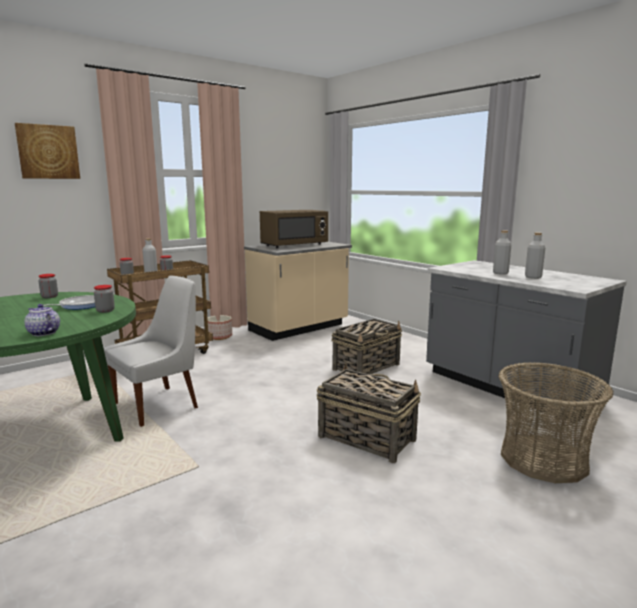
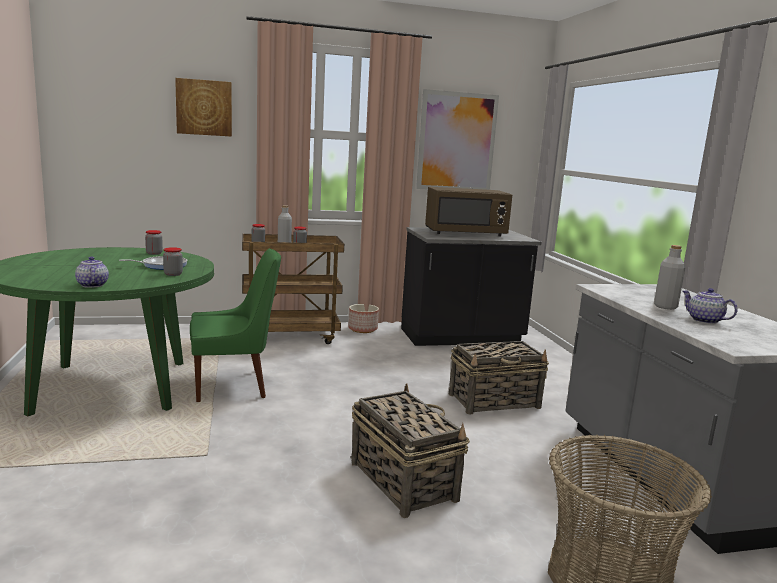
camera: 25 degrees right, 0 degrees up
white chair [103,276,198,427] -> green chair [190,248,281,402]
beige counter [244,242,352,341] -> black counter [401,227,541,346]
grey bottle [525,232,545,279] -> teapot [683,288,738,324]
none -> picture [416,89,499,190]

